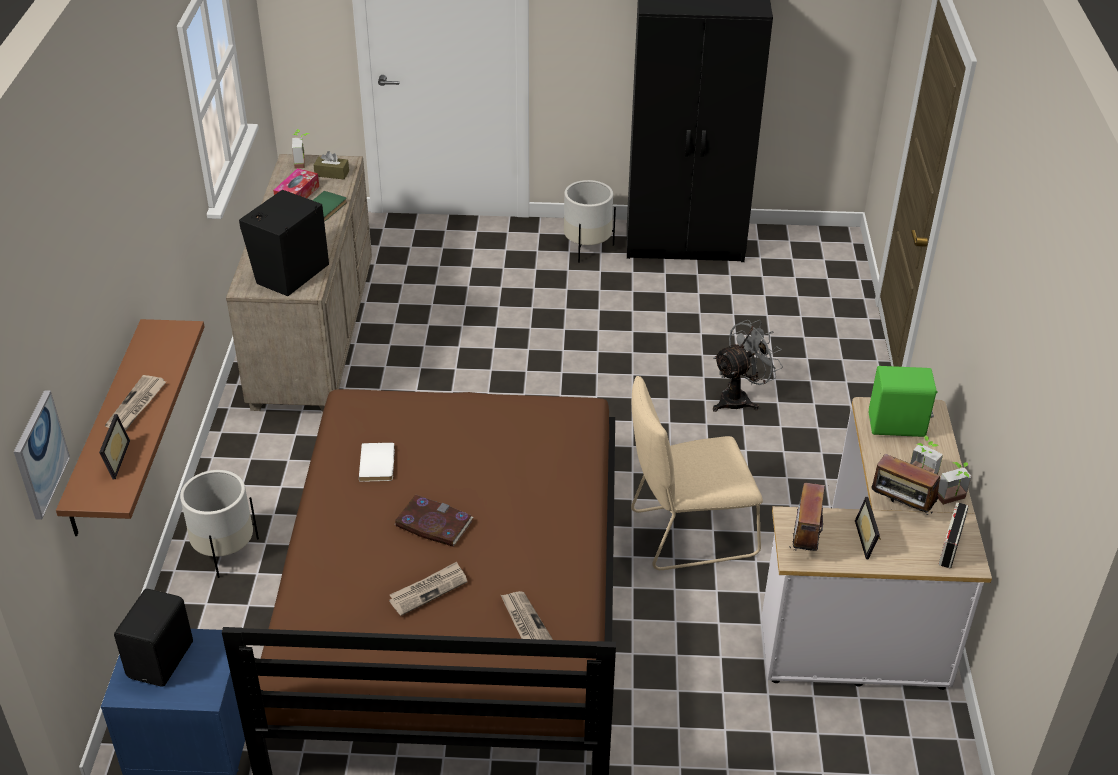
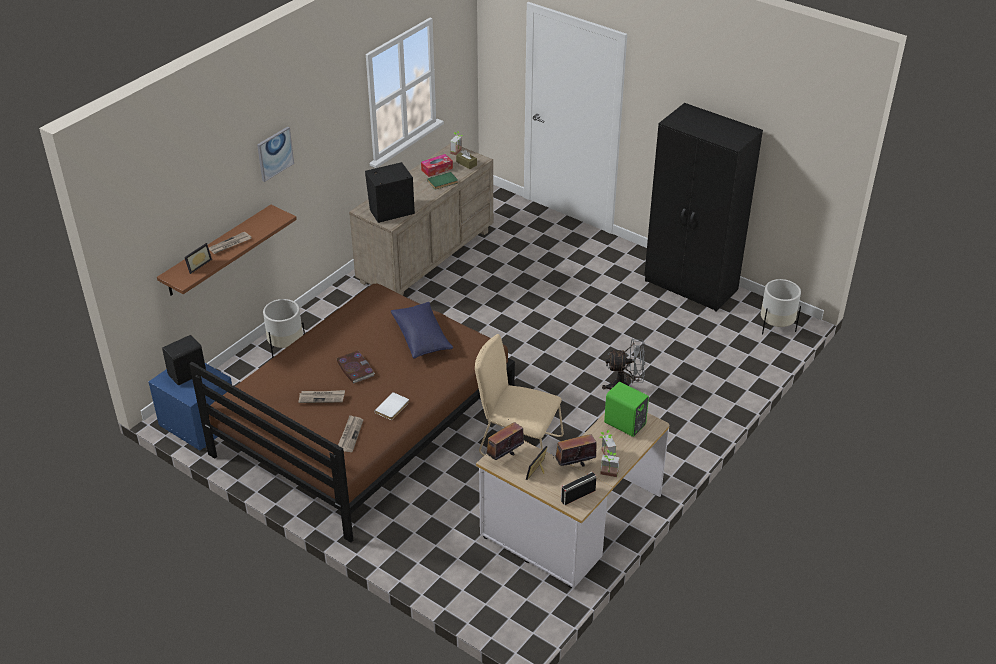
camera: 35 degrees right, 0 degrees up
picture [14,390,70,520] -> picture moved to [257,127,294,182]
white book [359,443,395,482] -> white book moved to [375,392,409,420]
white planter [564,180,616,263] -> white planter moved to [761,279,801,335]
radio [871,454,940,515] -> radio turned 90 degrees clockwise [555,429,597,467]
none -> blue pillow [391,302,453,359]

